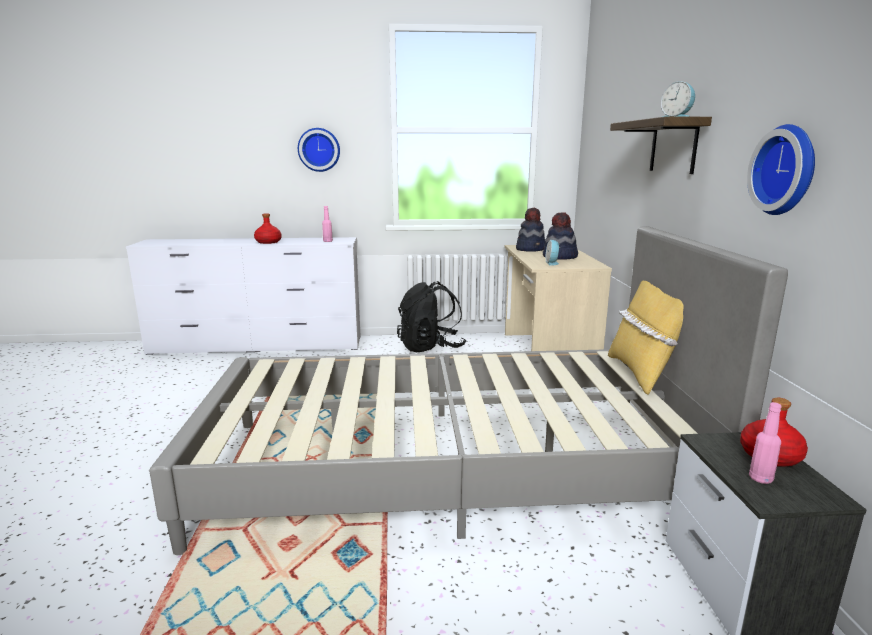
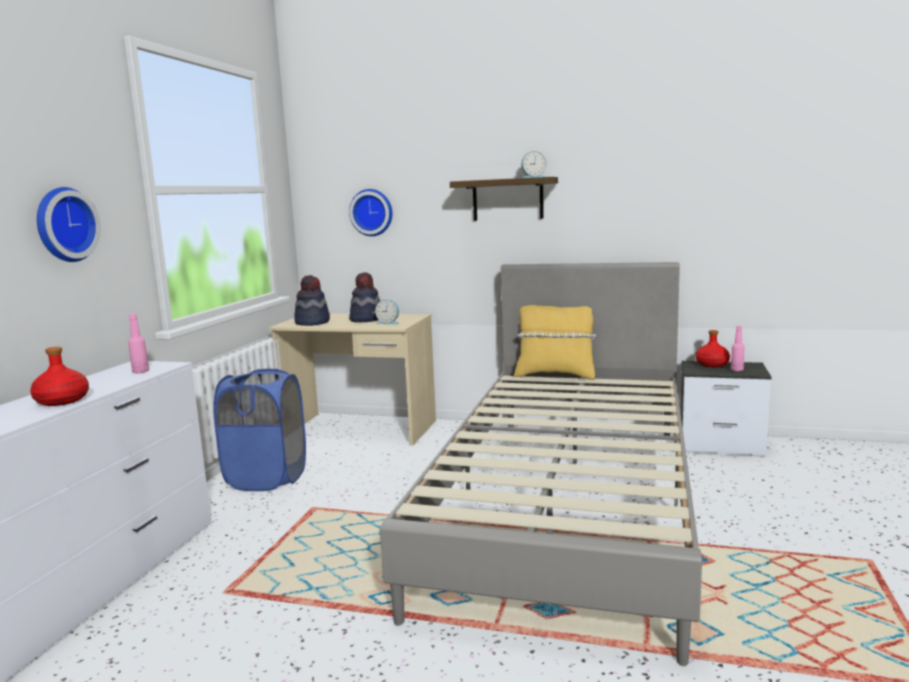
camera: 70 degrees left, 5 degrees down
black backpack [397,281,466,352] -> blue laundry basket [213,369,306,491]
wall clock [747,124,815,215] -> wall clock moved to [349,189,392,236]

